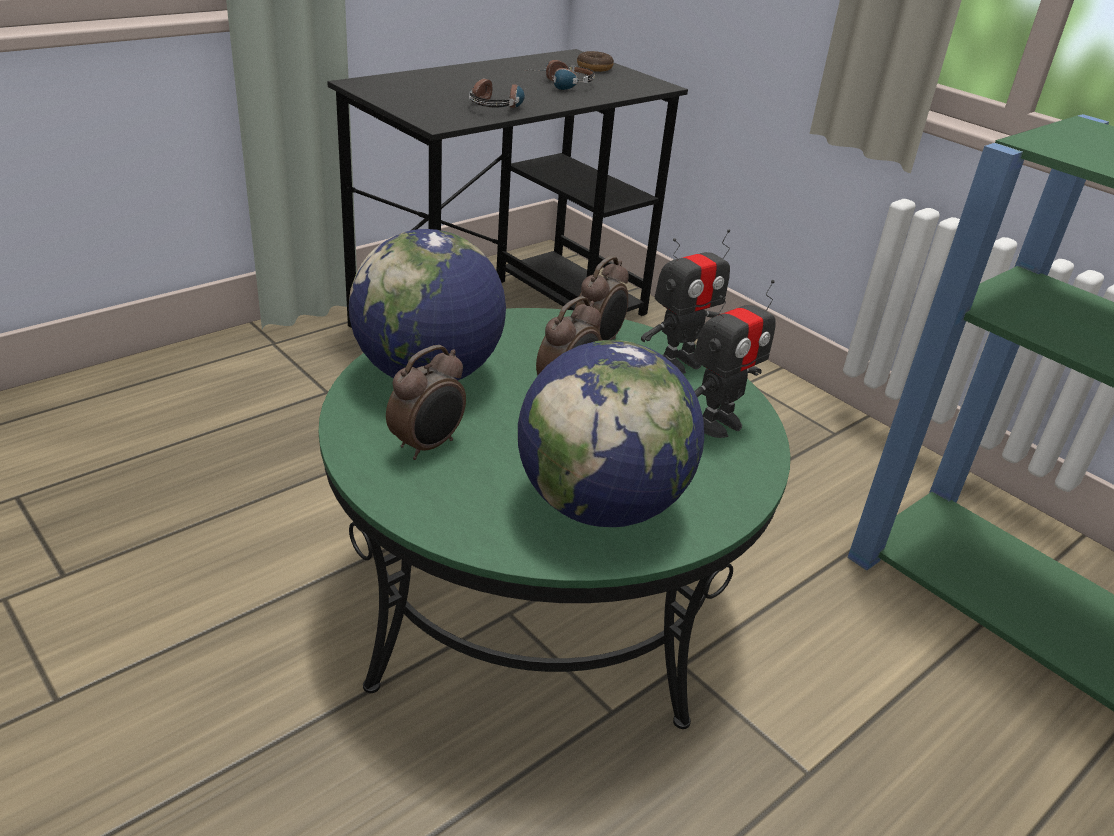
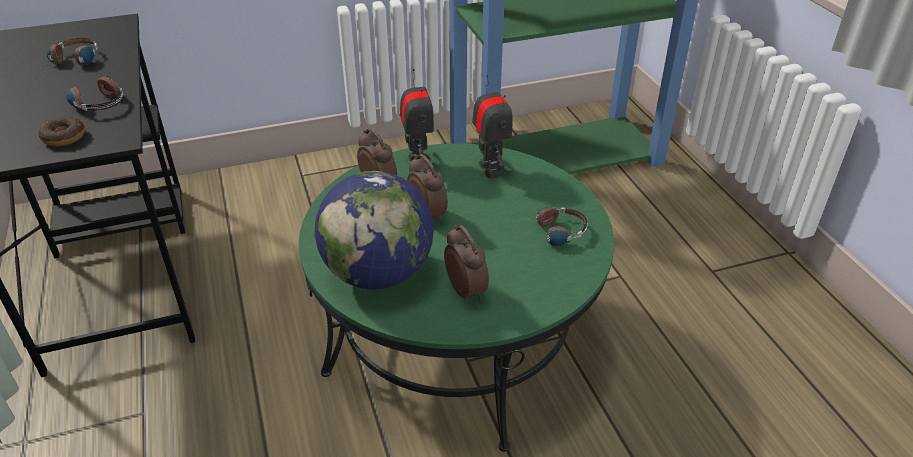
camera: 65 degrees left, 5 degrees up
globe [518,340,704,527] -> headphones [515,207,588,246]
donut [577,51,614,72] -> donut moved to [38,116,85,146]

